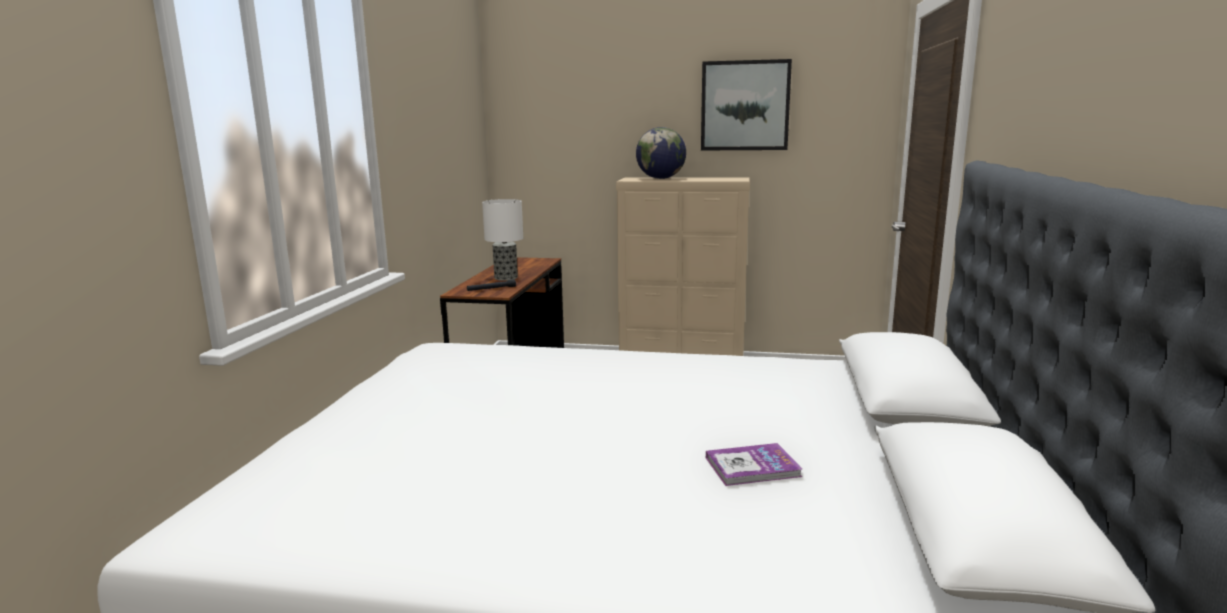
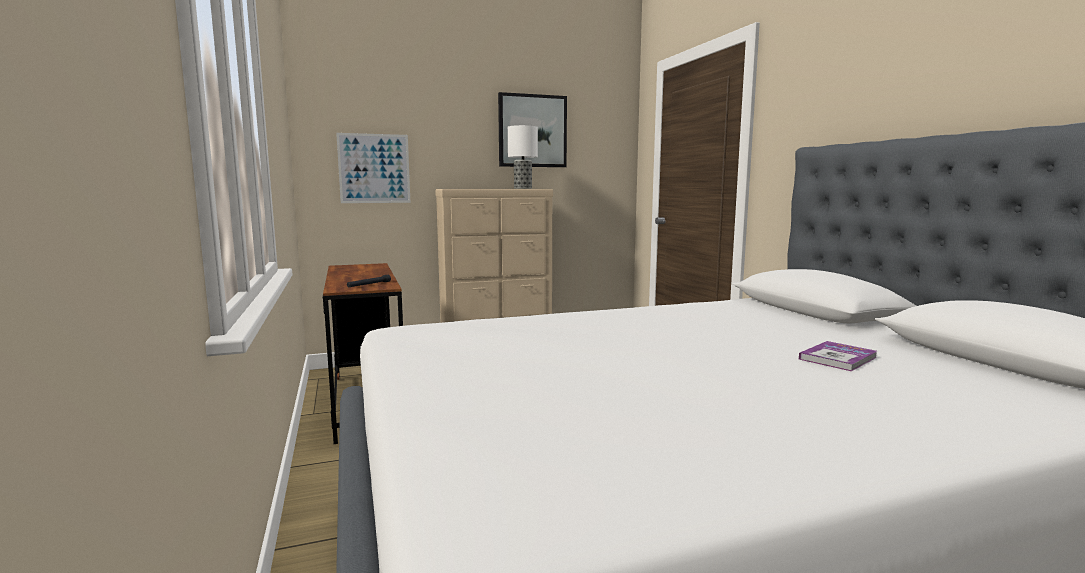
camera: 30 degrees left, 5 degrees down
table lamp [482,199,523,281] -> table lamp moved to [508,125,538,189]
globe [636,127,686,179] -> none
none -> picture [336,133,410,203]

